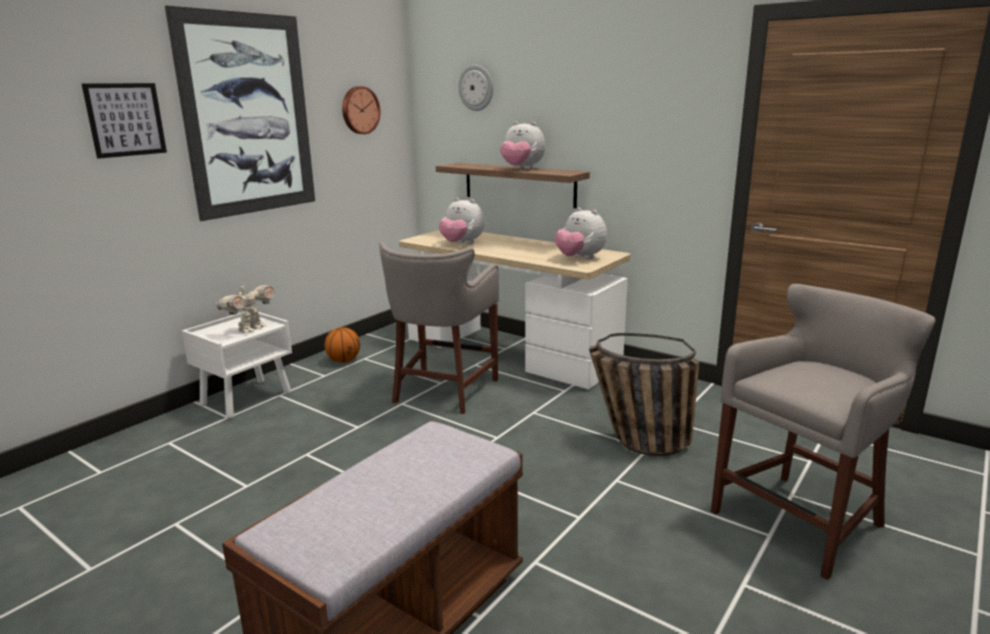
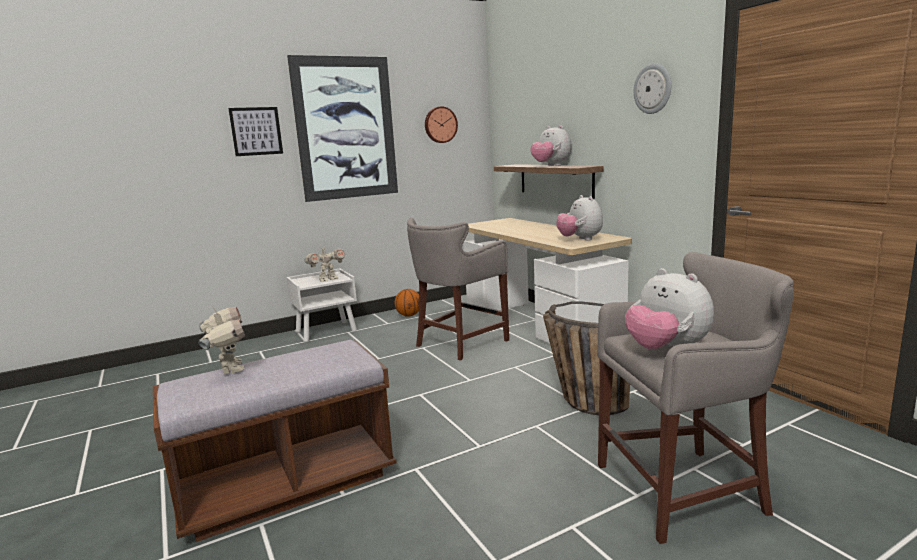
camera: 25 degrees right, 5 degrees down
plush toy [439,198,485,244] -> plush toy moved to [625,268,714,349]
wall clock [458,65,493,111] -> wall clock moved to [634,63,671,114]
none -> toy robot [198,307,245,374]

